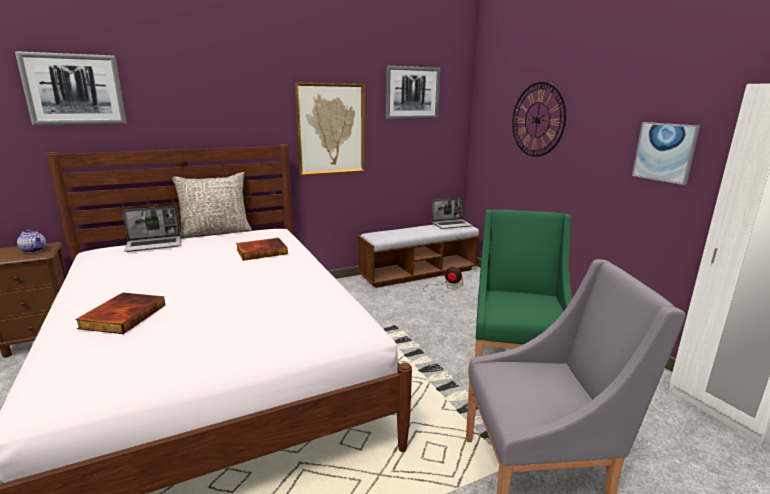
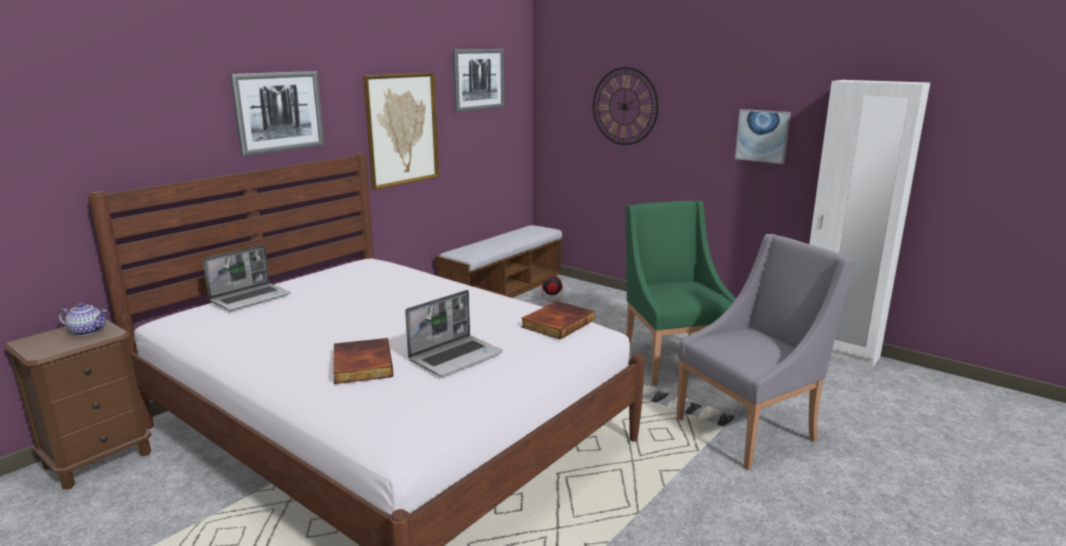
camera: 25 degrees left, 0 degrees up
picture [15,51,127,125] -> picture moved to [230,71,325,156]
grey pillow [172,172,252,238] -> none
book [236,238,288,261] -> book moved to [521,301,595,339]
laptop [432,198,473,229] -> laptop moved to [405,290,503,376]

